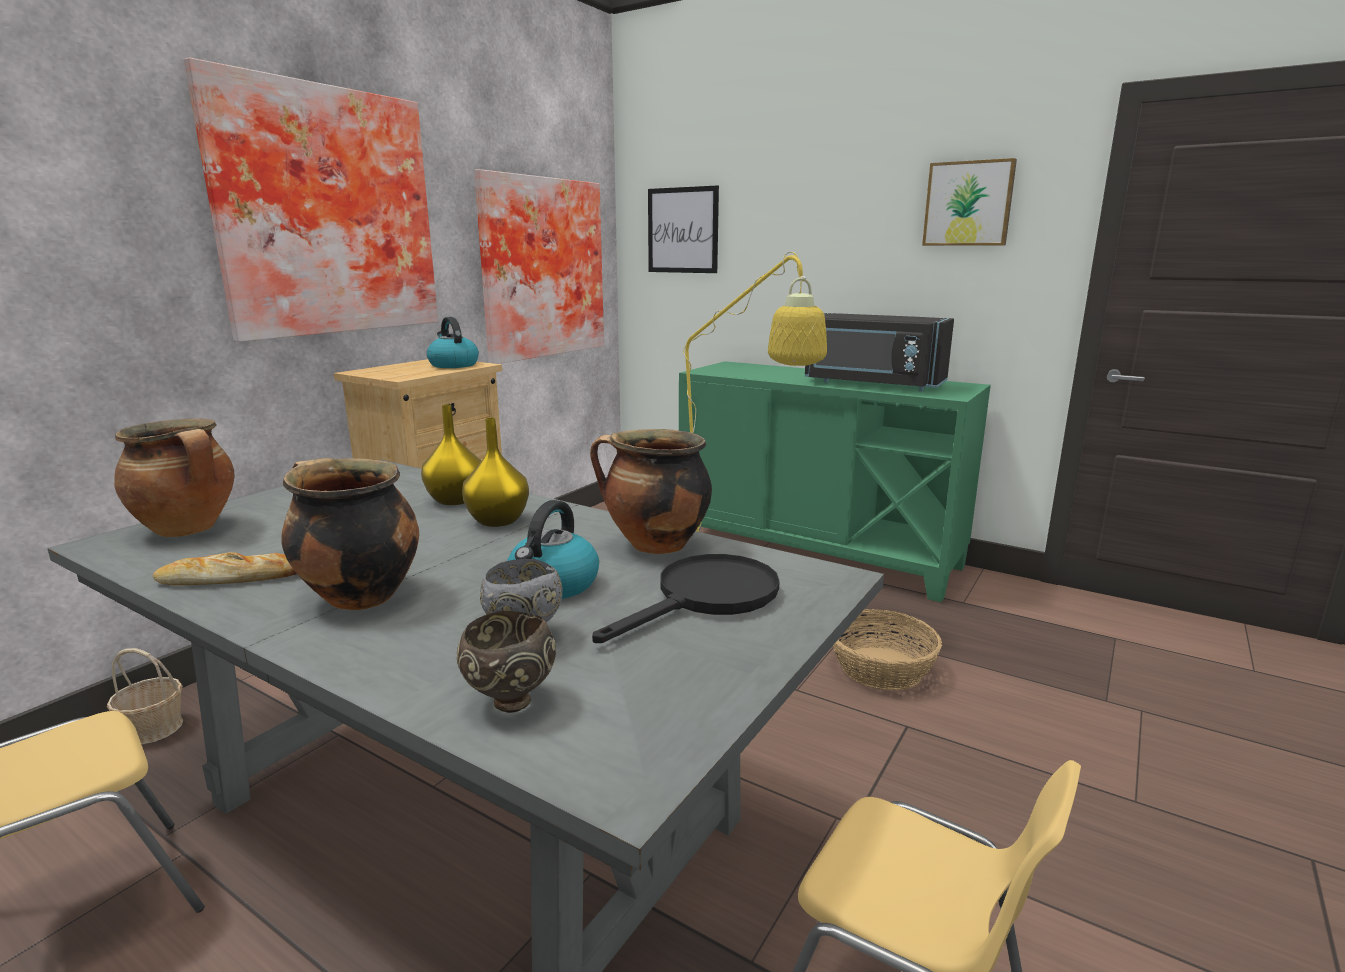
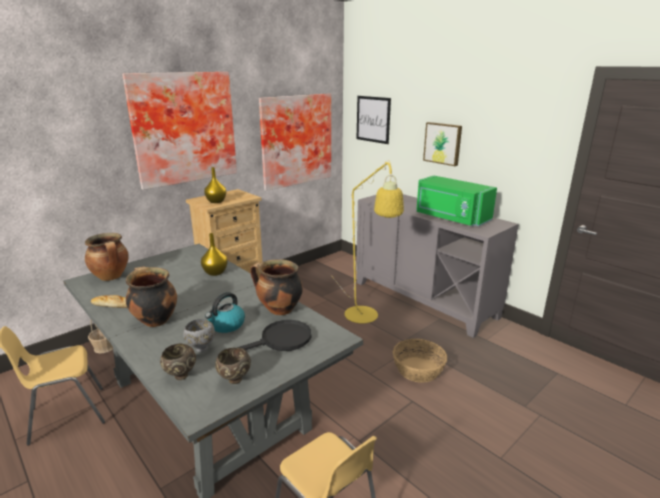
camera: 15 degrees right, 5 degrees up
kettle [427,317,479,368] -> none
yellow vase [462,417,529,527] -> yellow vase moved to [204,167,226,203]
green cabinet [679,361,991,602] -> grey cabinet [356,194,519,338]
black microwave [805,313,954,391] -> green microwave [416,176,497,226]
picture [922,158,1017,246] -> picture moved to [423,122,462,166]
none -> brown bowl [215,348,251,384]

